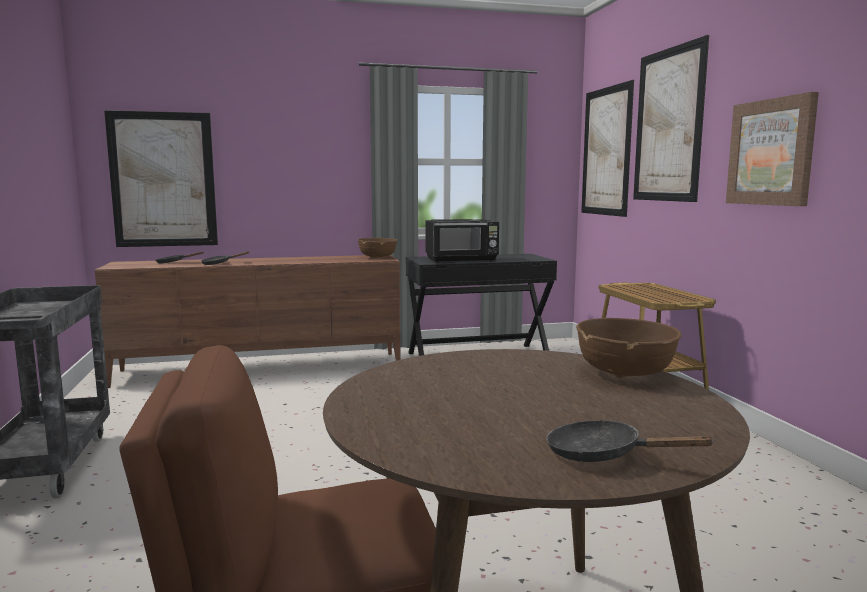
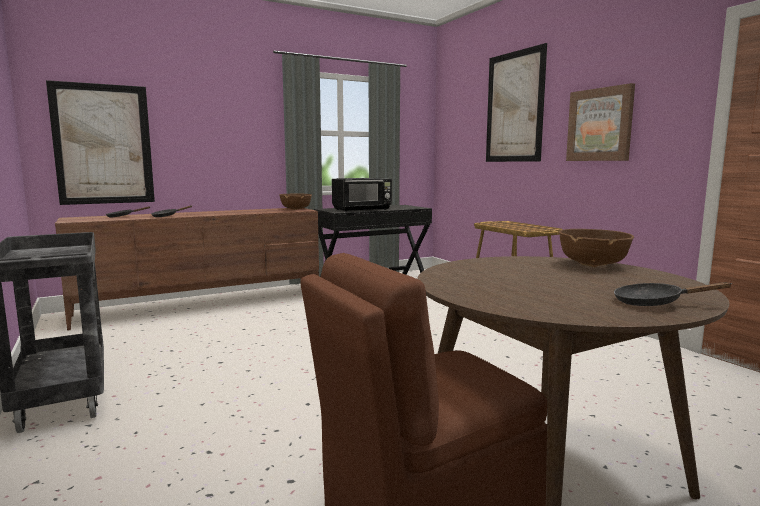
camera: 15 degrees left, 0 degrees up
picture [581,80,634,217] -> none

